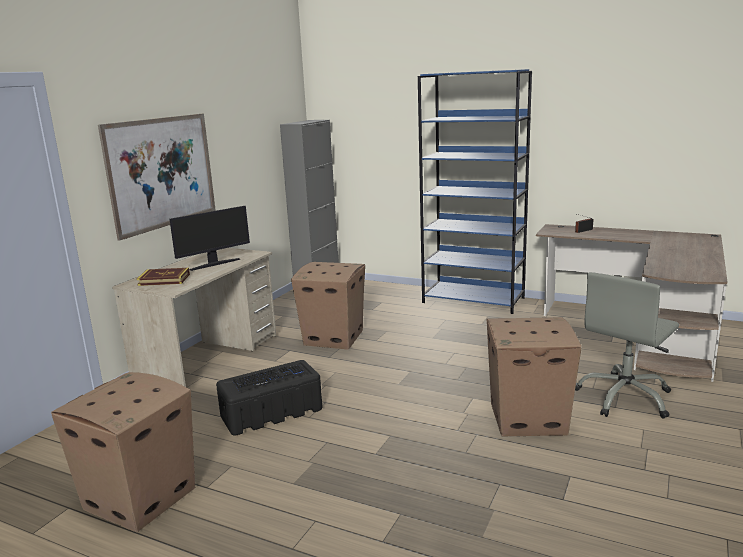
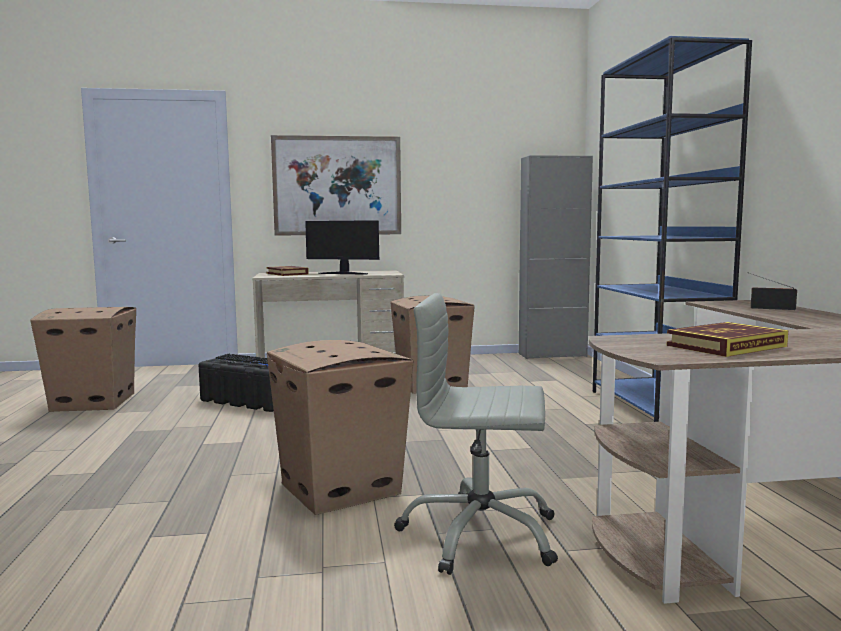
camera: 55 degrees right, 10 degrees down
none -> book [667,322,788,357]

